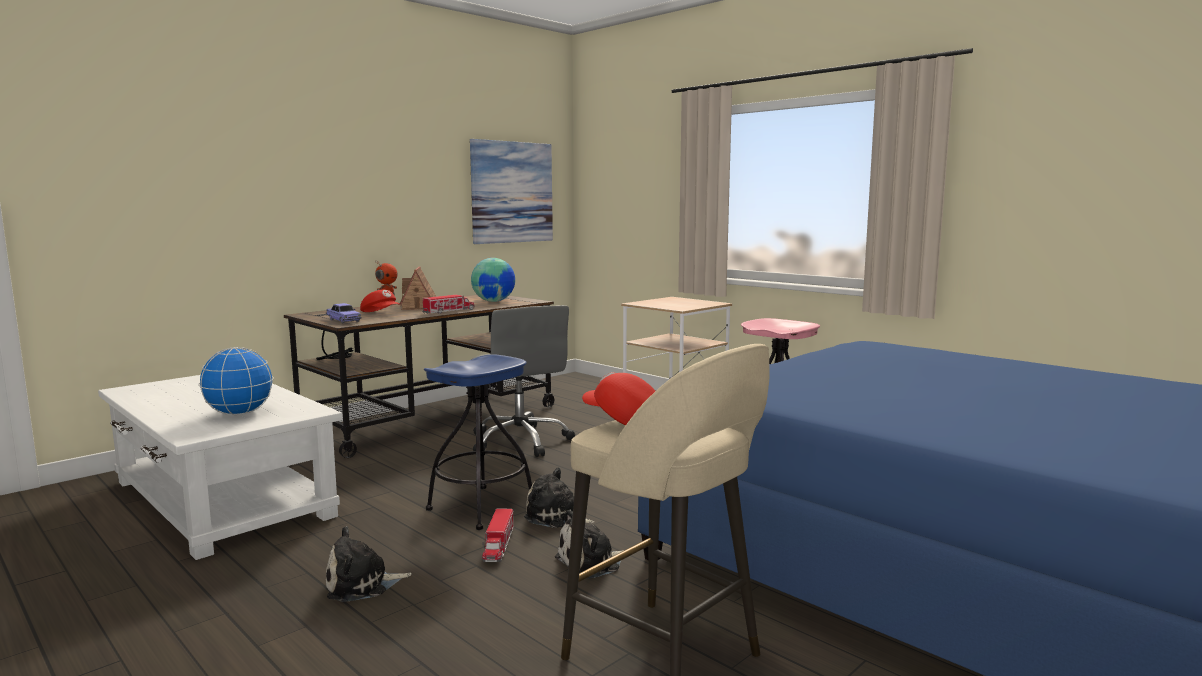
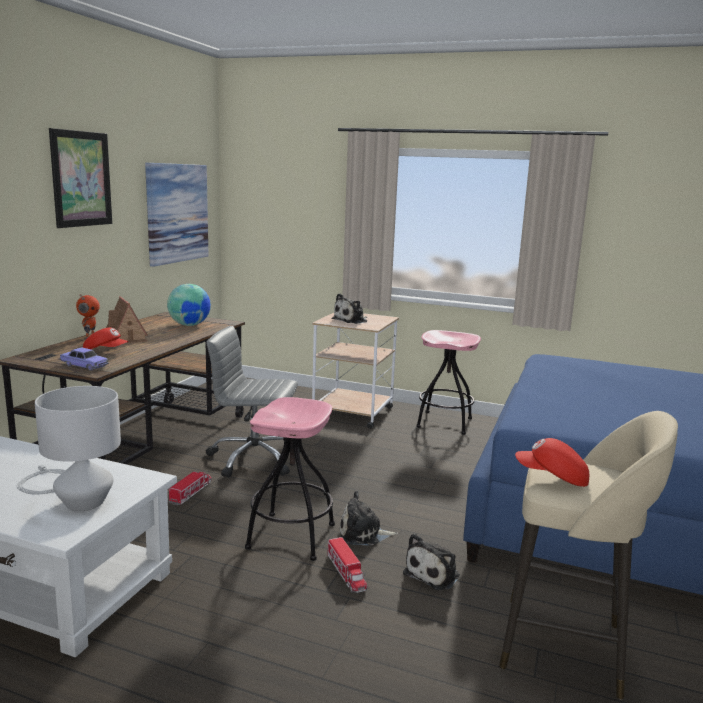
camera: 25 degrees left, 5 degrees up
globe [198,347,274,415] -> grey table lamp [17,386,121,511]
plush toy [326,526,412,602] -> plush toy moved to [332,293,367,324]
toy truck [422,295,474,314] -> toy truck moved to [169,472,212,505]
blue stool [424,355,532,530] -> pink stool [245,397,335,561]
grey office chair [471,305,575,457] -> grey office chair turned 150 degrees clockwise [206,326,300,478]
none -> picture [49,128,112,228]

